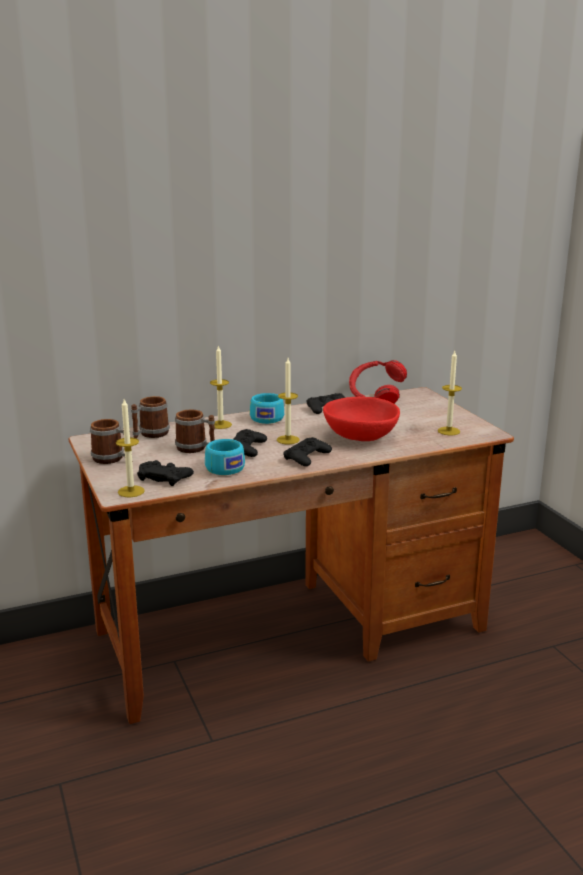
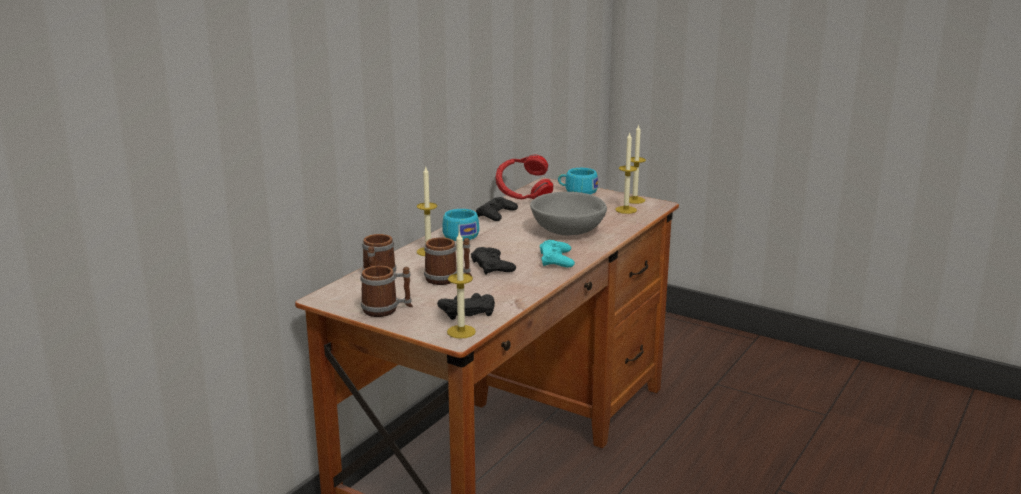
camera: 35 degrees left, 0 degrees up
turquoise cup [205,439,245,475] -> turquoise cup moved to [558,168,598,195]
candle [277,358,300,444] -> candle moved to [629,124,646,204]
black game controller [283,437,332,466] -> turquoise game controller [540,240,575,267]
red bowl [323,397,400,441] -> grey bowl [530,192,607,235]

